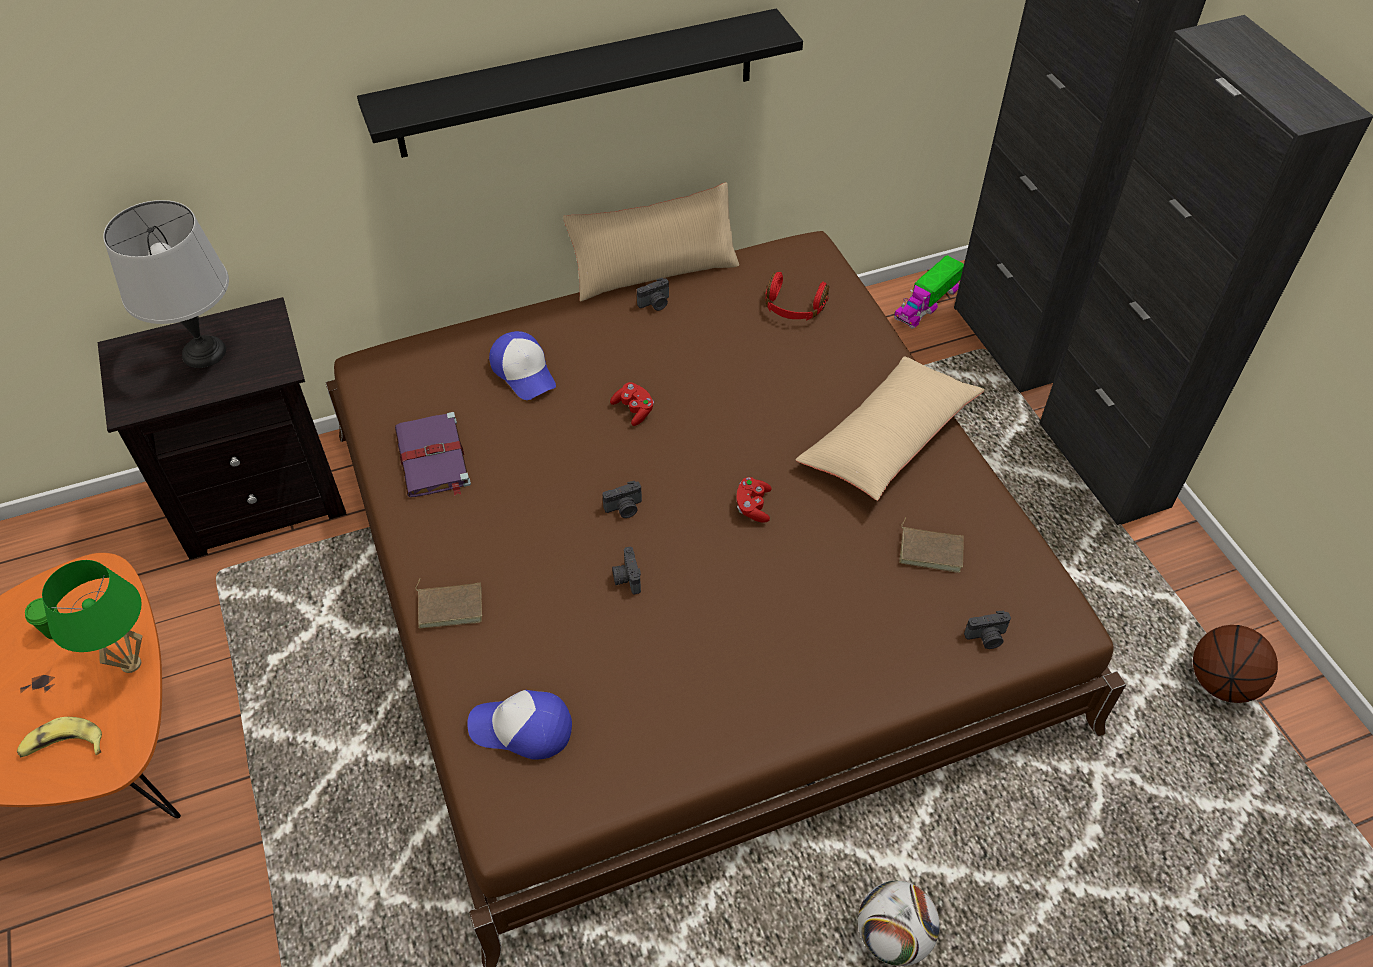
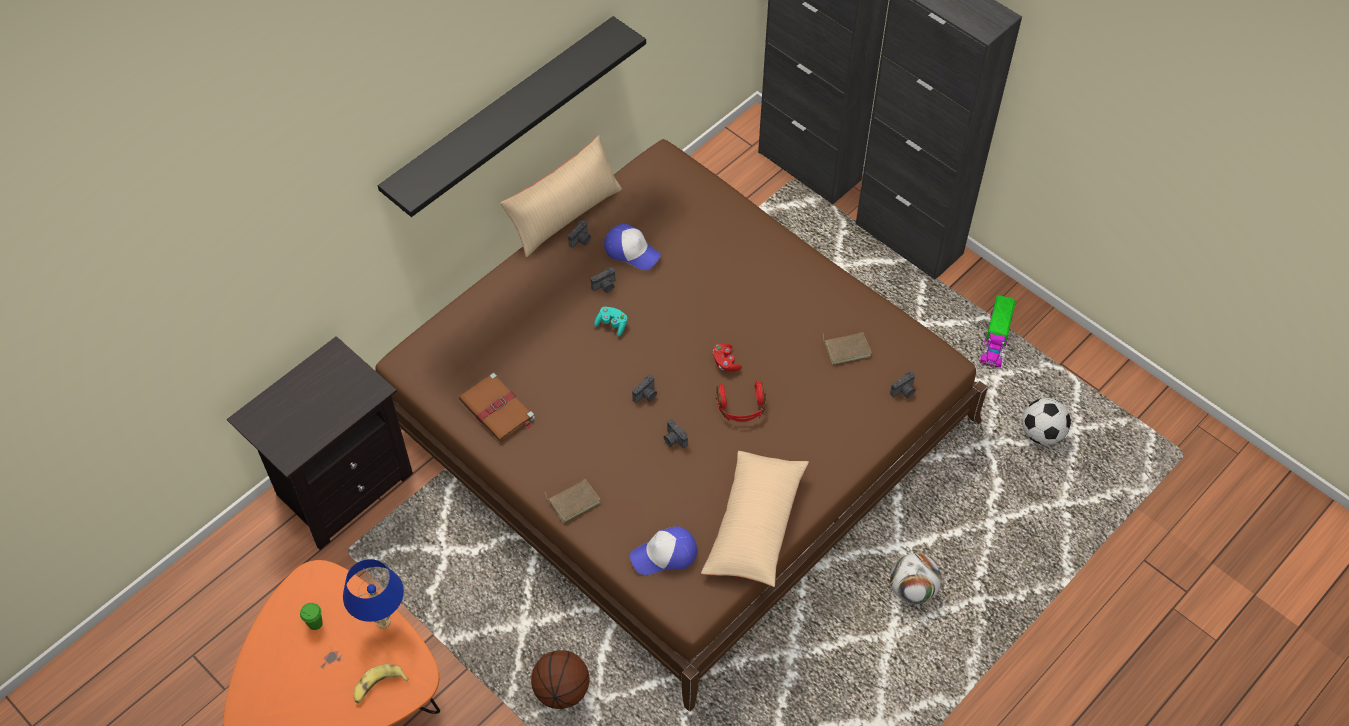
camera: 25 degrees left, 5 degrees up
green table lamp [42,560,143,673] -> blue table lamp [343,559,404,629]
grey table lamp [103,200,229,368] -> none
purple book [395,412,471,497] -> brown book [459,373,535,442]
cap [489,331,556,400] -> cap moved to [604,224,661,270]
red game controller [610,382,654,426] -> turquoise game controller [594,307,627,337]
red headphones [766,272,829,321] -> red headphones moved to [716,381,766,422]
beige pillow [795,356,985,501] -> beige pillow moved to [701,451,809,587]
toy truck [894,255,964,329] -> toy truck moved to [979,295,1016,368]
basketball [1193,625,1278,703] -> basketball moved to [531,650,589,709]
none -> camera [591,267,615,293]
none -> football [1022,398,1071,445]

